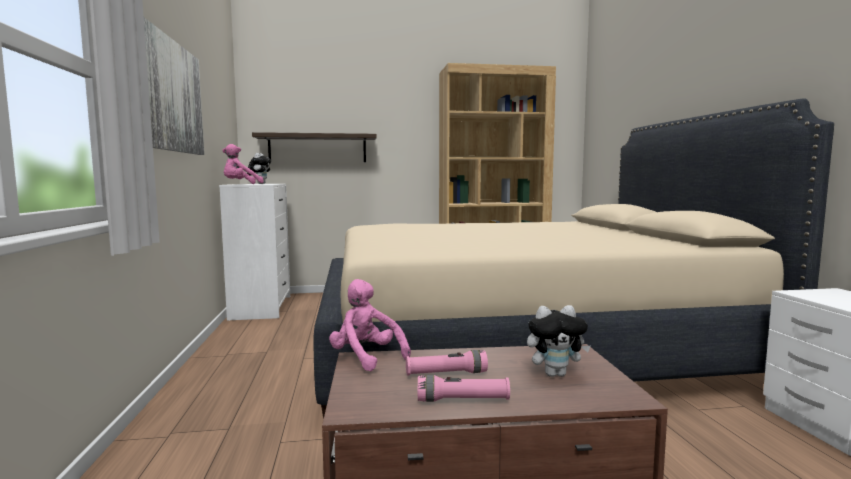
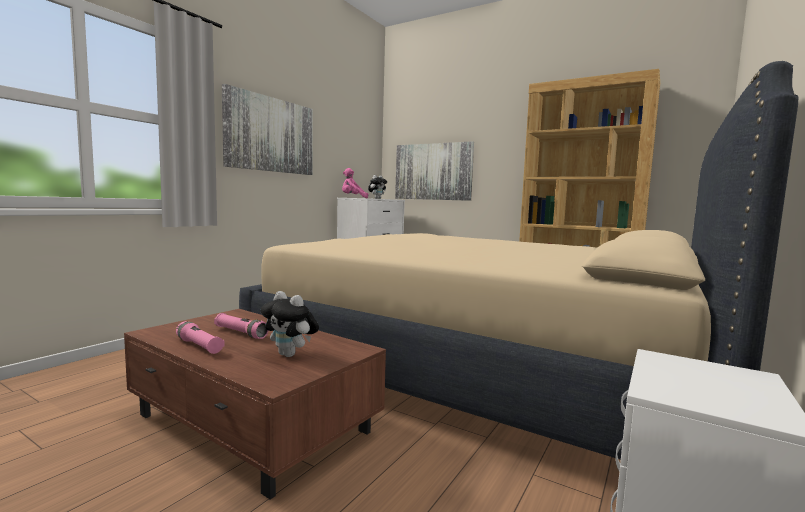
camera: 40 degrees right, 0 degrees up
shelf [252,132,377,162] -> picture [395,141,474,201]
pink plush toy [329,279,411,371] -> none

